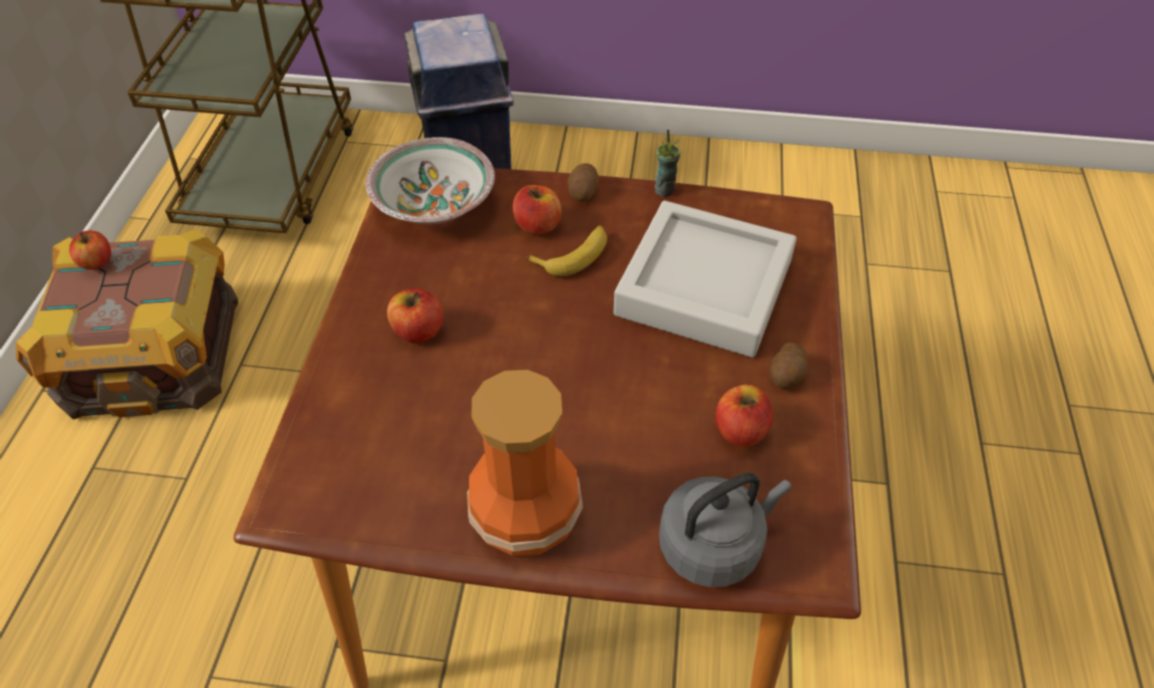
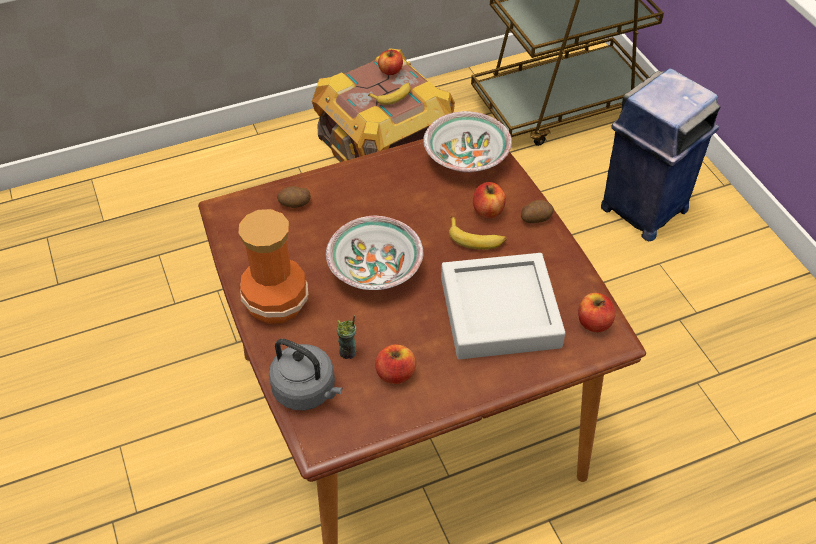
camera: 60 degrees right, 0 degrees up
apple [387,288,443,343] -> apple moved to [578,293,615,332]
cup [655,130,680,197] -> cup moved to [337,315,357,359]
potato [770,343,808,389] -> potato moved to [277,186,311,208]
none -> bowl [326,216,423,290]
none -> banana [368,82,411,105]

